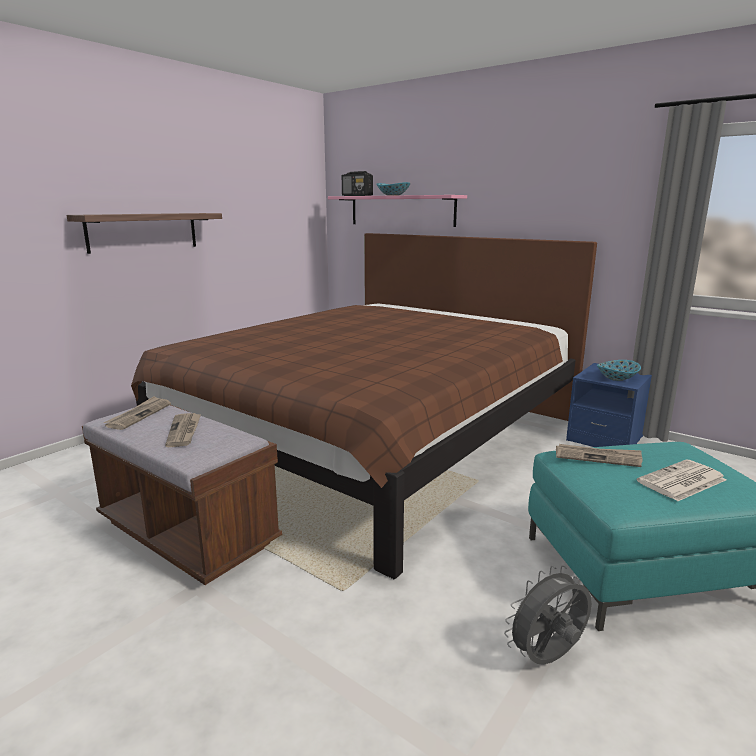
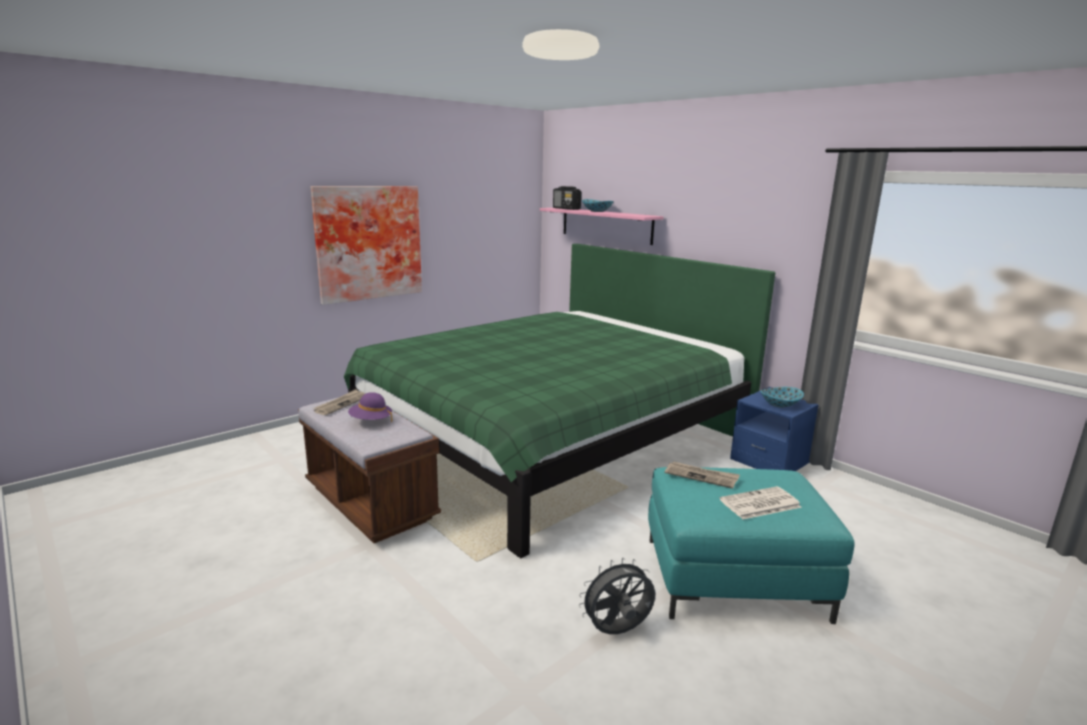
camera: 10 degrees right, 0 degrees up
shelf [67,213,222,254] -> picture [311,186,422,305]
brown bed [131,233,597,579] -> green bed [344,244,775,558]
newspaper [165,413,201,447] -> purple hat [348,392,392,422]

